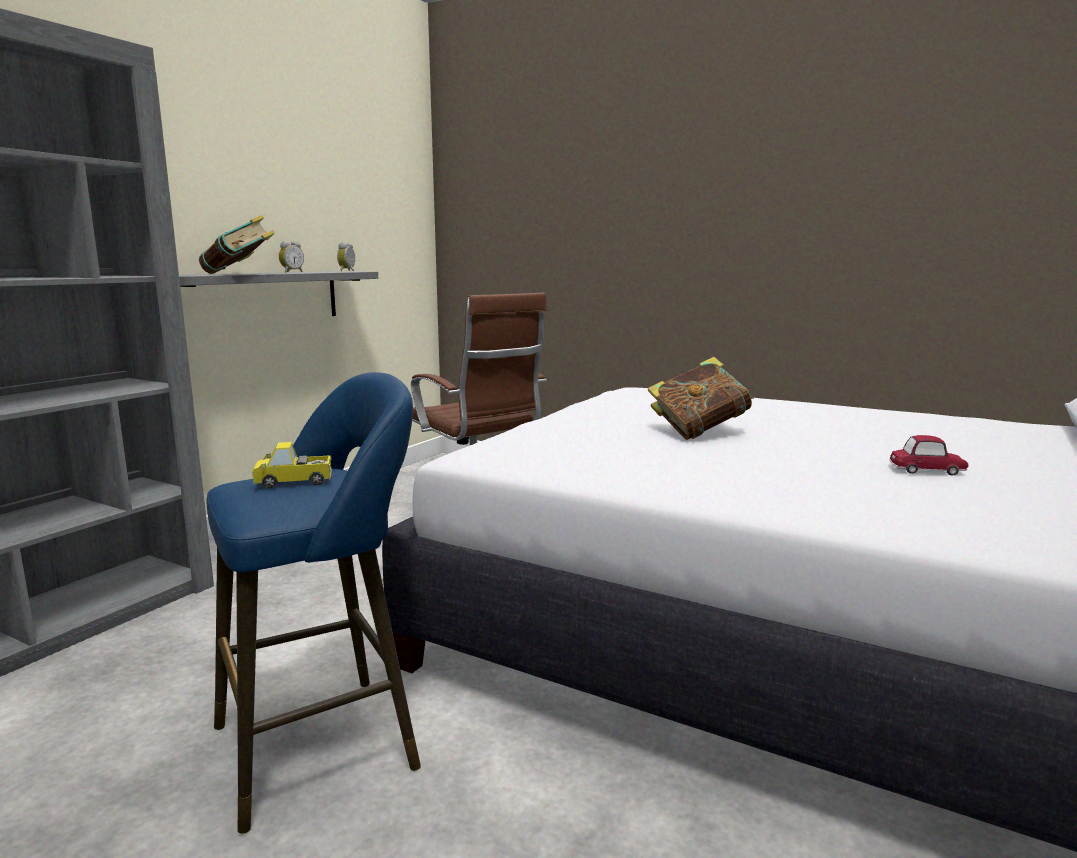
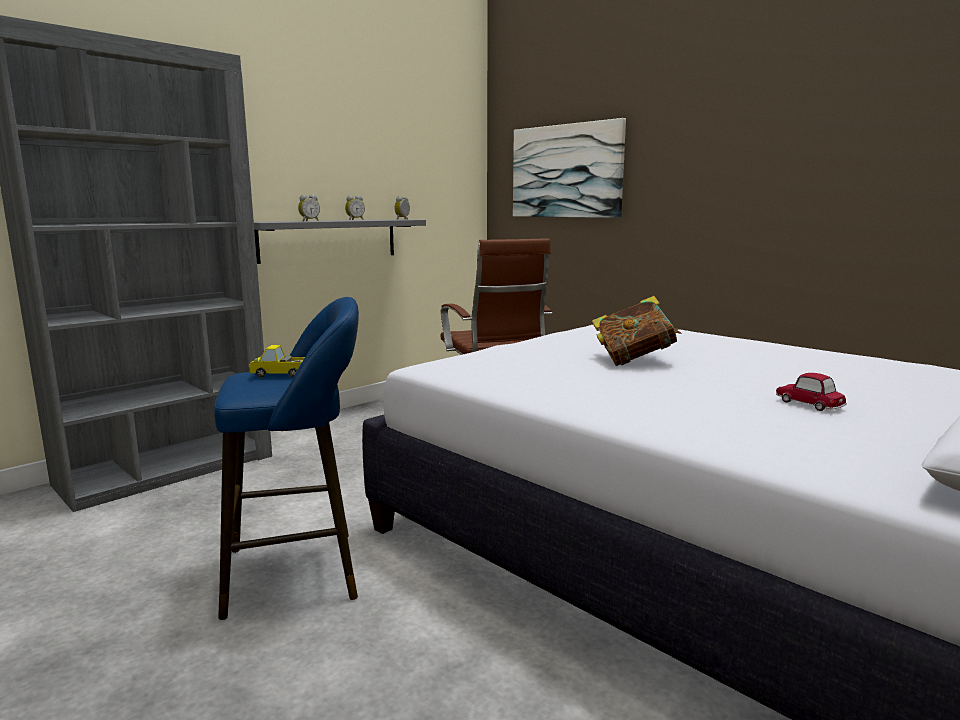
camera: 15 degrees right, 0 degrees up
book [199,215,275,274] -> alarm clock [298,194,320,221]
toy car [889,435,969,476] -> toy car turned 150 degrees counterclockwise [776,373,847,411]
none -> picture [513,118,626,218]

